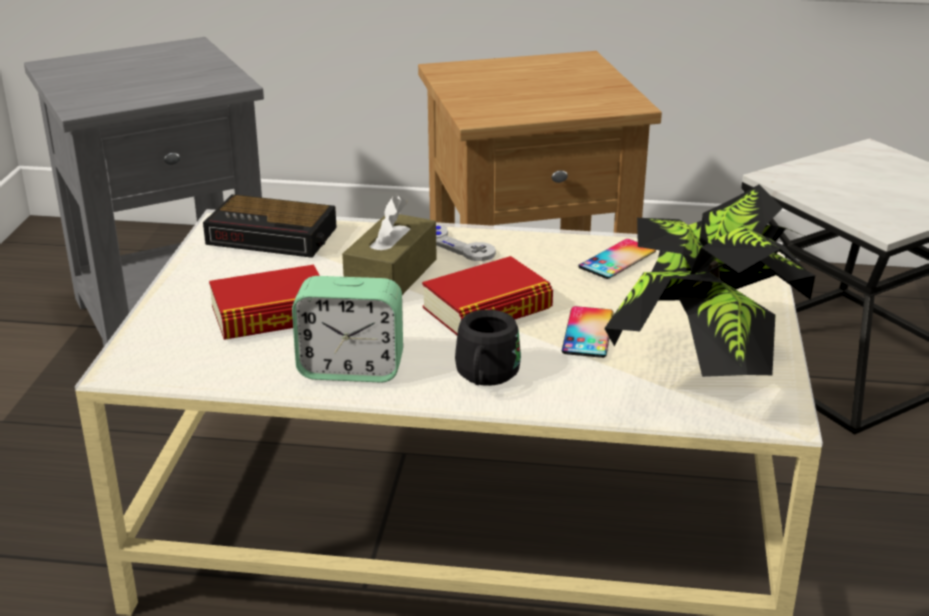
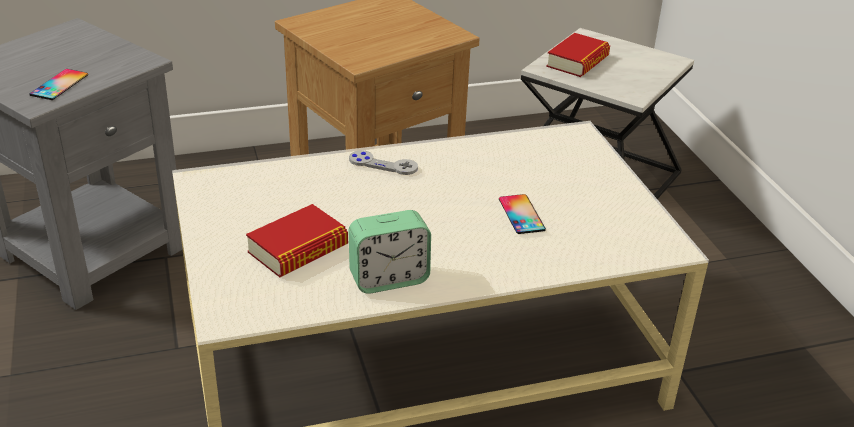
camera: 25 degrees left, 5 degrees up
alarm clock [203,194,337,258] -> none
brown tissue box [342,196,436,295] -> none
book [422,256,553,335] -> book moved to [546,33,610,77]
black mug [455,310,521,386] -> none
phone [578,239,656,279] -> phone moved to [29,69,88,100]
potted plant [604,184,815,377] -> none

